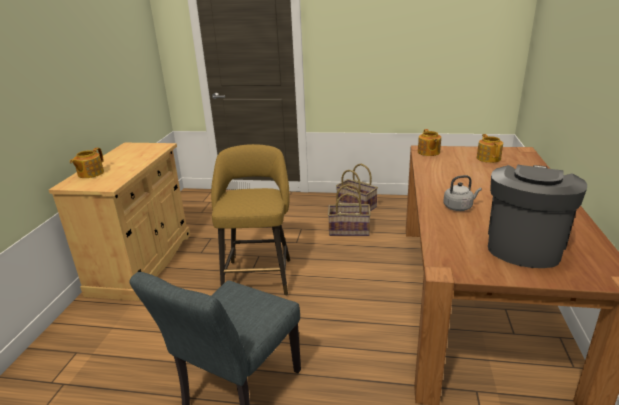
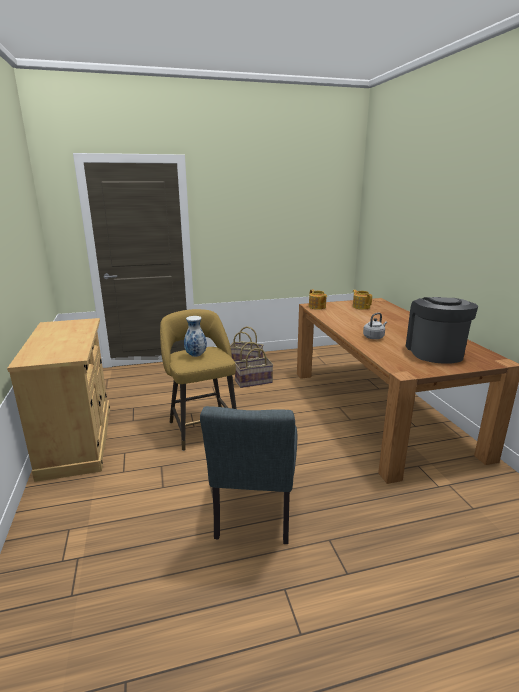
camera: 25 degrees left, 5 degrees down
teapot [70,148,104,178] -> none
none -> vase [184,316,207,357]

